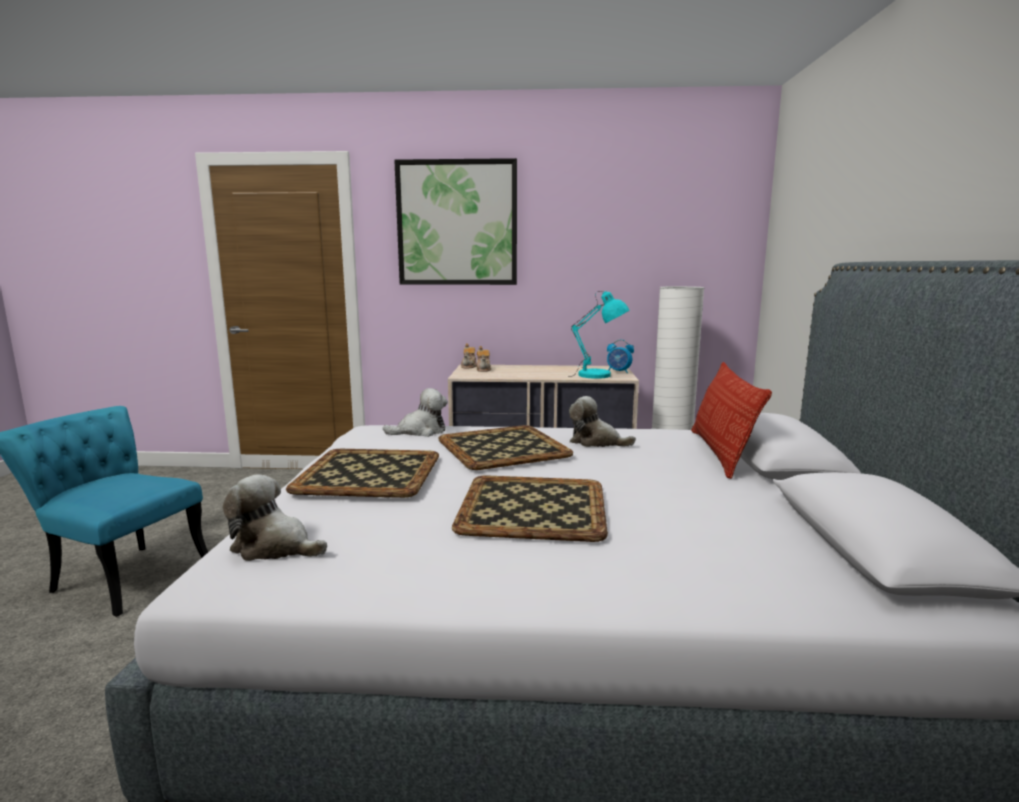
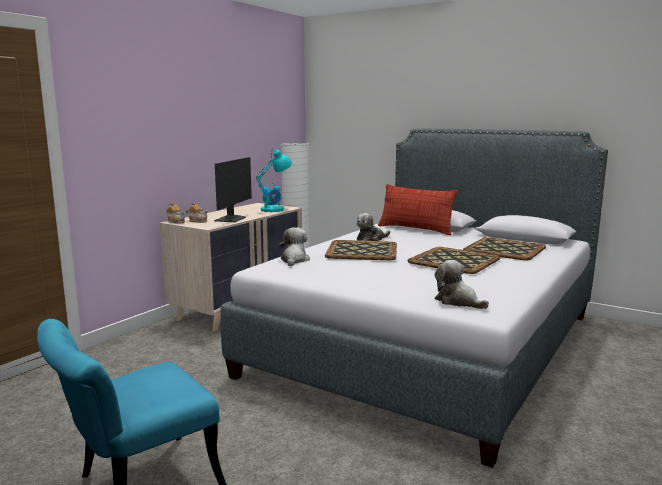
camera: 60 degrees left, 0 degrees up
plush toy [223,475,327,561] -> plush toy turned 90 degrees clockwise [434,260,489,309]
tray [286,449,439,498] -> tray moved to [463,237,546,261]
picture [394,158,517,285] -> none
none -> monitor [214,157,252,222]

